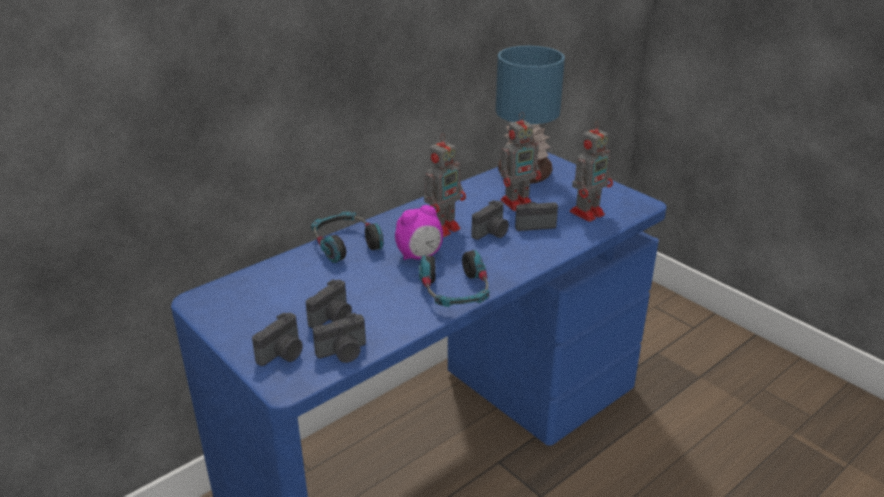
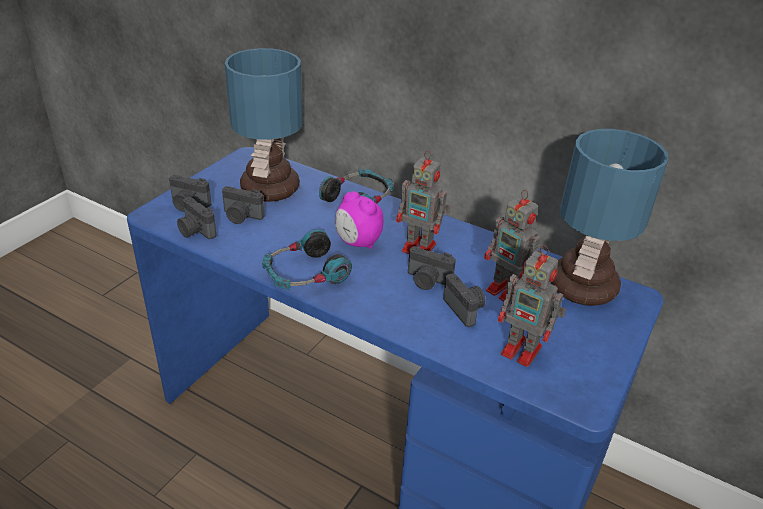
camera: 70 degrees right, 5 degrees up
none -> table lamp [225,48,302,202]

